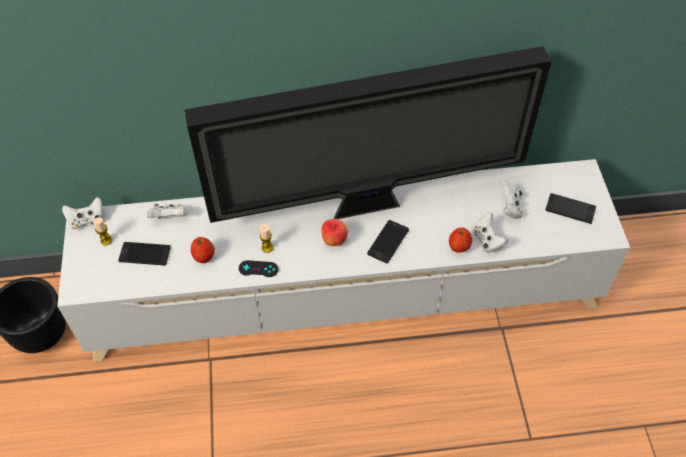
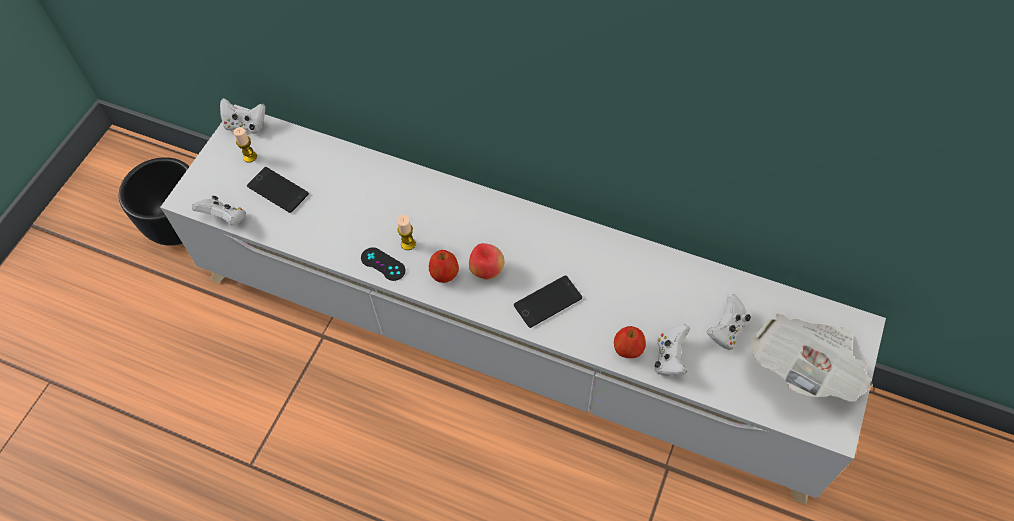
camera: 30 degrees right, 5 degrees up
white game controller [147,204,186,219] -> white game controller moved to [192,196,246,224]
television [184,46,552,223] -> none
apple [191,237,215,263] -> apple moved to [429,250,459,283]
phone [546,193,596,224] -> newspaper [750,314,873,402]

